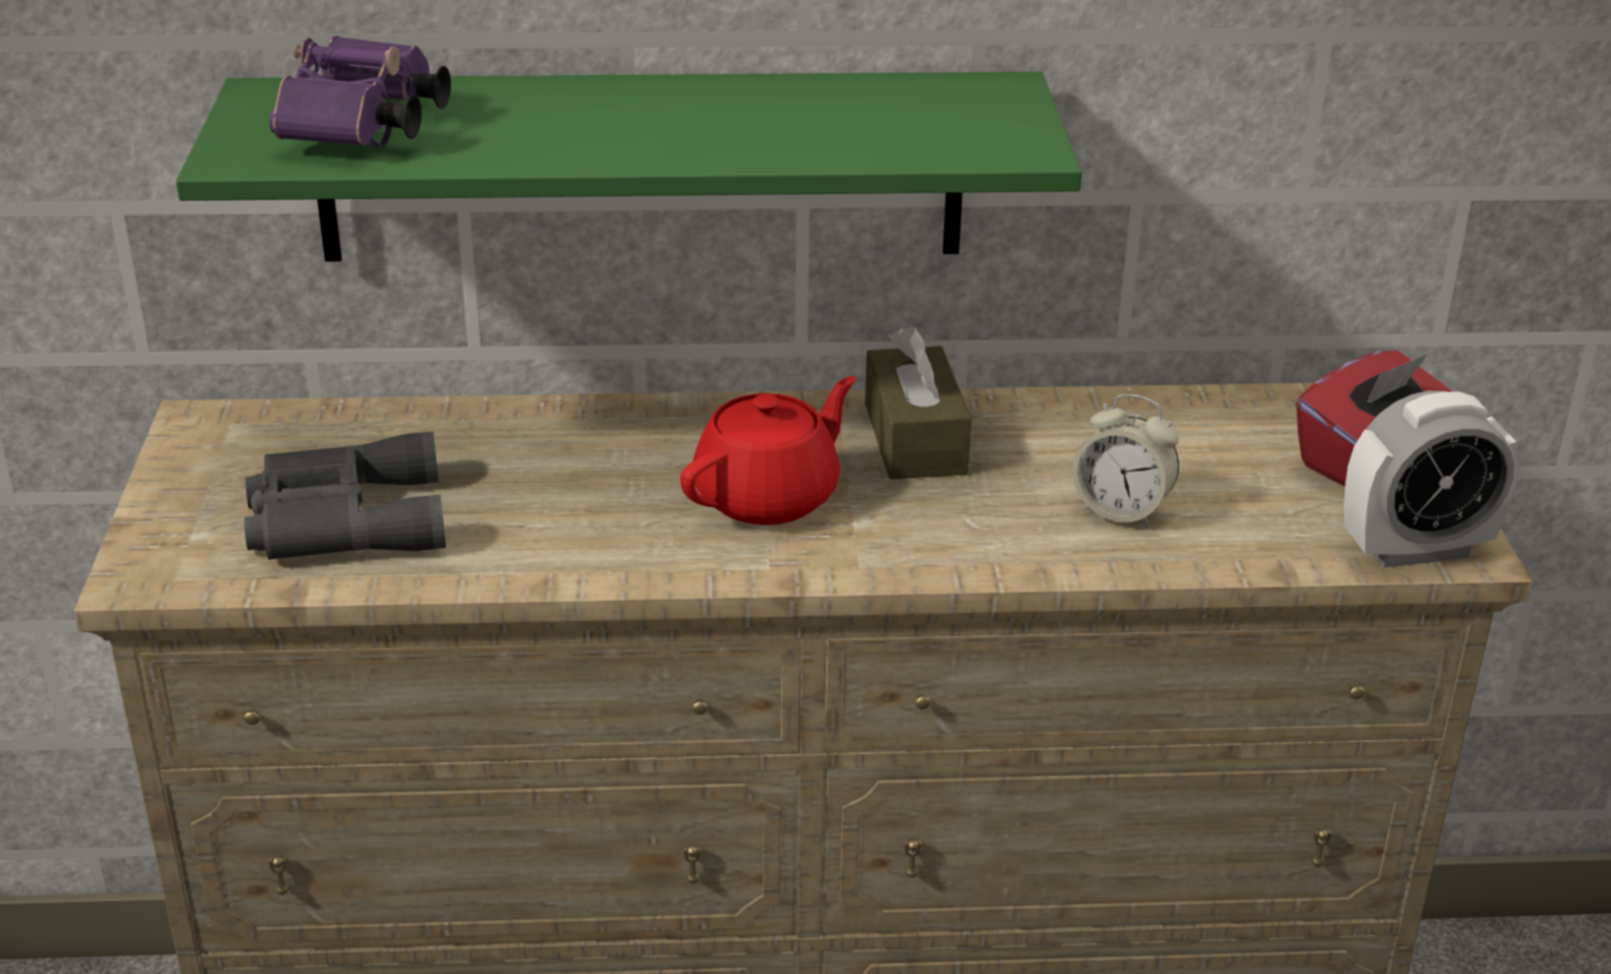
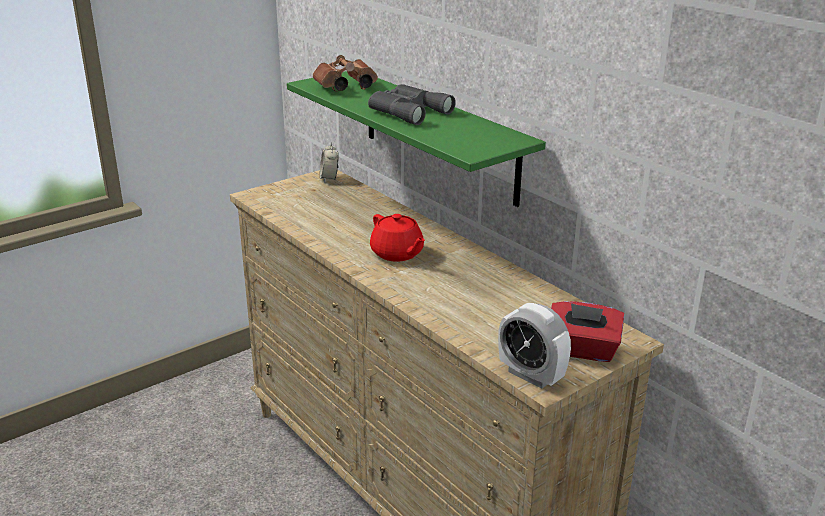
camera: 55 degrees right, 5 degrees down
grey binoculars [244,431,446,560] -> grey binoculars moved to [368,84,456,125]
purple binoculars [269,36,451,147] -> brown binoculars [313,55,378,91]
red teapot [680,376,856,525] -> red teapot turned 45 degrees clockwise [370,214,425,262]
brown tissue box [865,326,972,479] -> none
alarm clock [1072,394,1179,528] -> alarm clock moved to [320,142,339,183]

